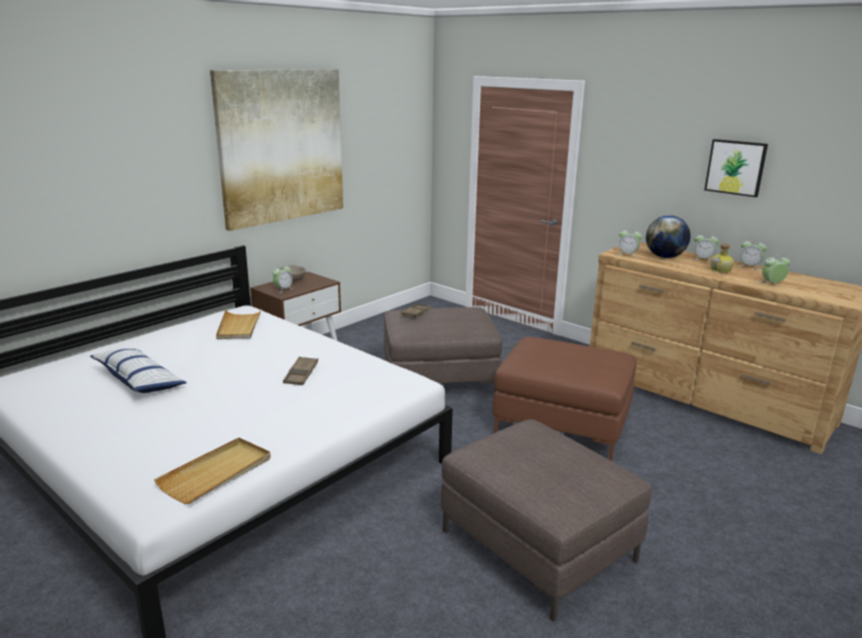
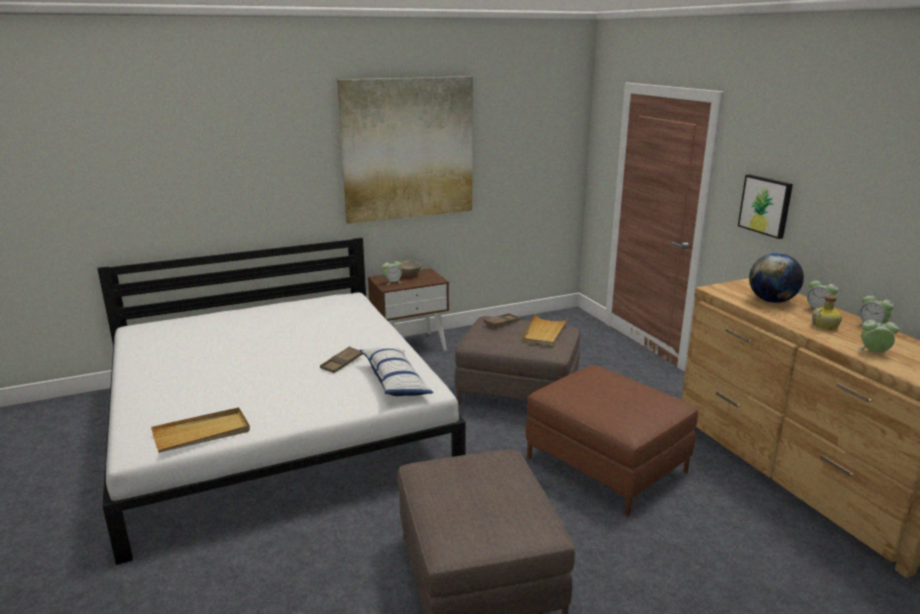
camera: 25 degrees right, 0 degrees up
pillow [90,348,187,393] -> pillow moved to [360,348,434,396]
beige tray [216,309,262,339] -> beige tray moved to [522,314,568,346]
alarm clock [618,227,642,258] -> none
picture [704,139,768,197] -> picture moved to [738,174,793,239]

